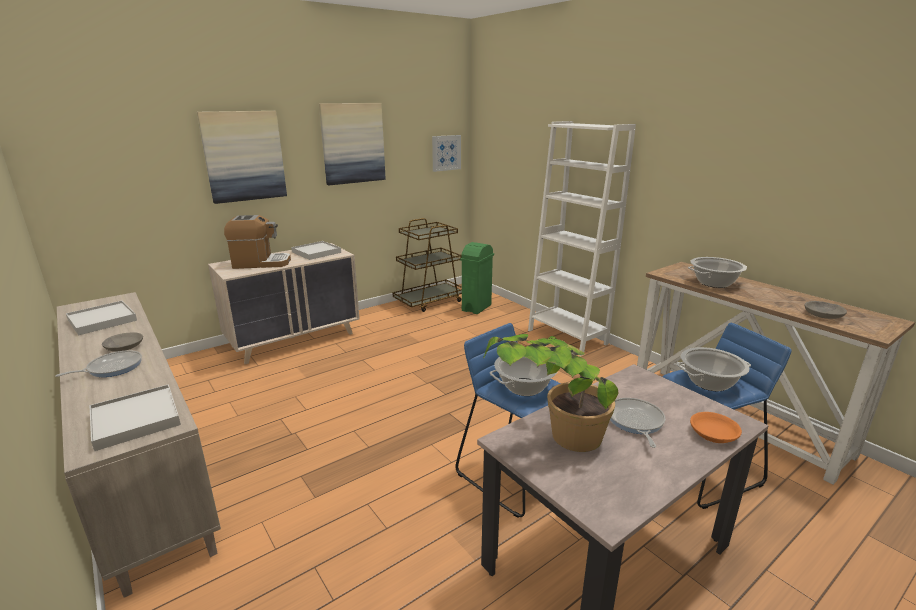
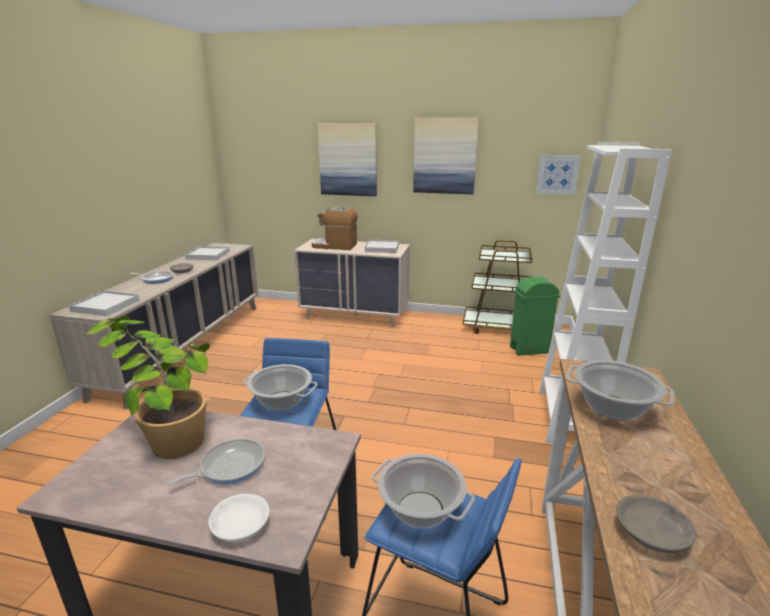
camera: 50 degrees right, 0 degrees up
coffee machine [224,215,291,269] -> coffee machine turned 150 degrees clockwise [312,207,358,250]
orange bowl [690,412,742,443] -> white bowl [208,494,270,542]

